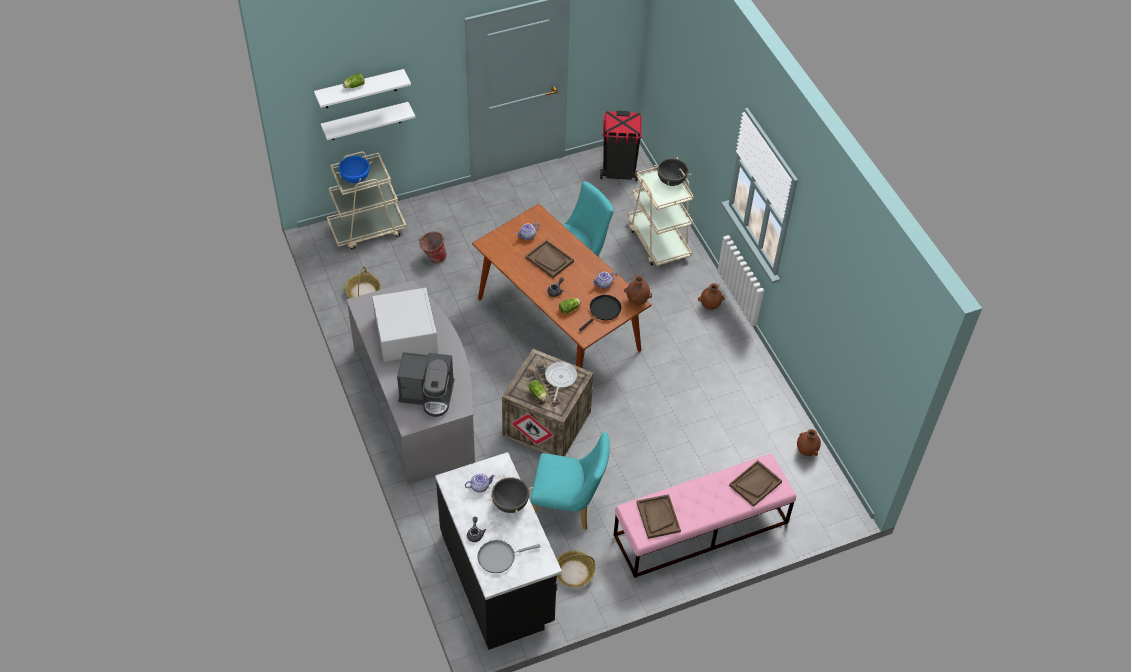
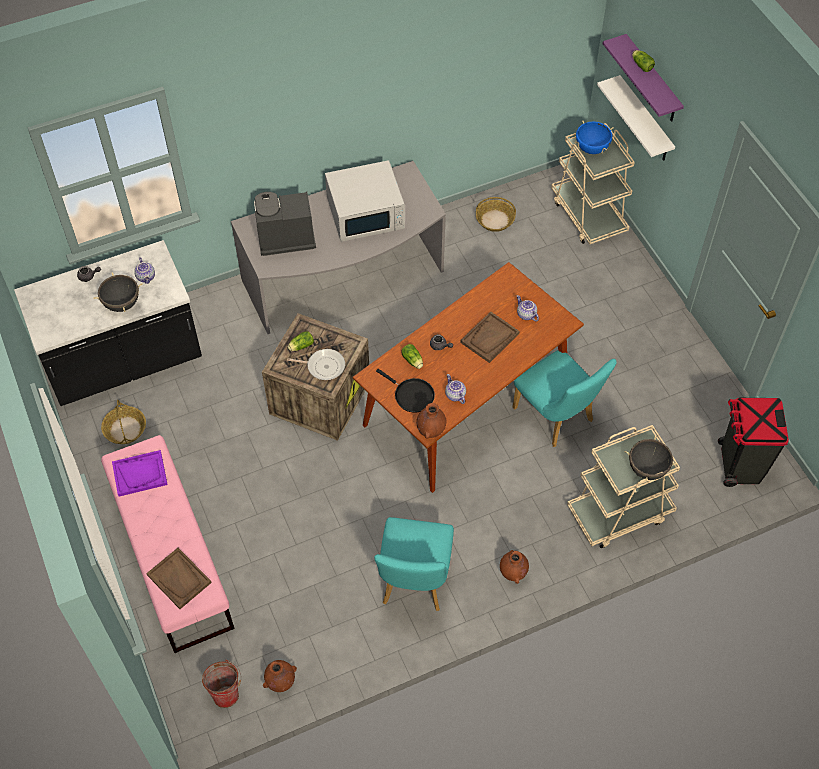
camera: 90 degrees right, 5 degrees up
white shelf [314,69,411,108] -> purple shelf [603,34,684,122]
coffee machine [397,352,455,417] -> coffee machine turned 75 degrees clockwise [254,192,316,256]
bucket [419,232,447,263] -> bucket moved to [202,660,241,708]
grey frying pan [478,540,541,573] -> none
turquoise chair [531,432,610,530] -> turquoise chair moved to [374,517,454,611]
brown tray [636,494,681,539] -> purple tray [112,450,168,497]

